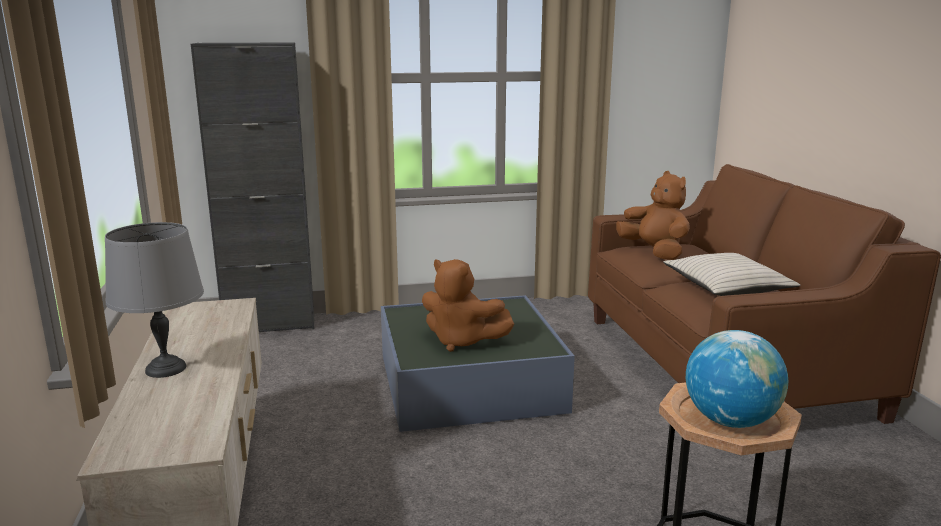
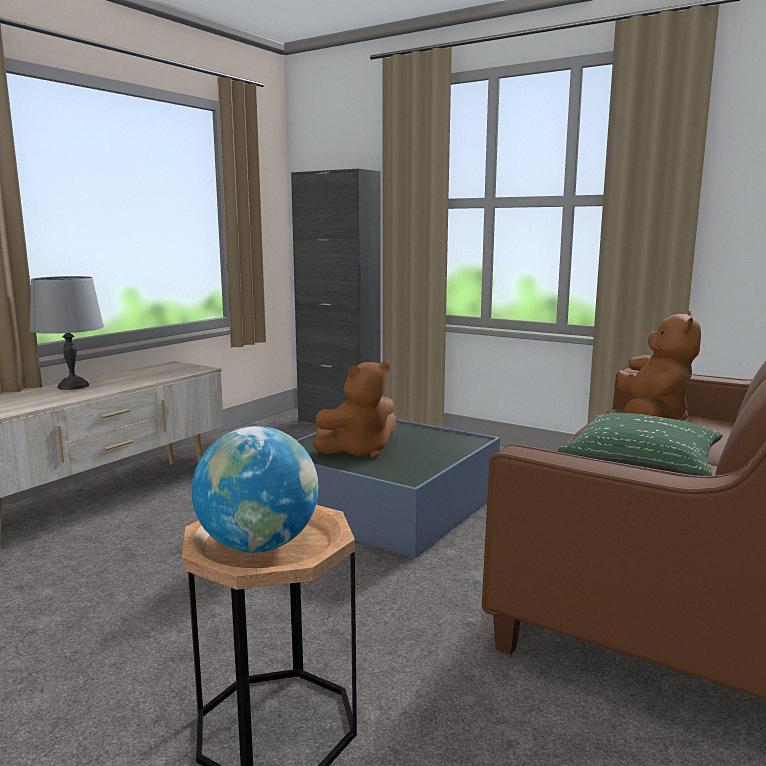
camera: 45 degrees right, 5 degrees down
brown plush toy [422,259,514,352] -> brown plush toy turned 105 degrees counterclockwise [313,361,396,459]
beige pillow [663,253,800,296] -> green pillow [558,413,723,476]

